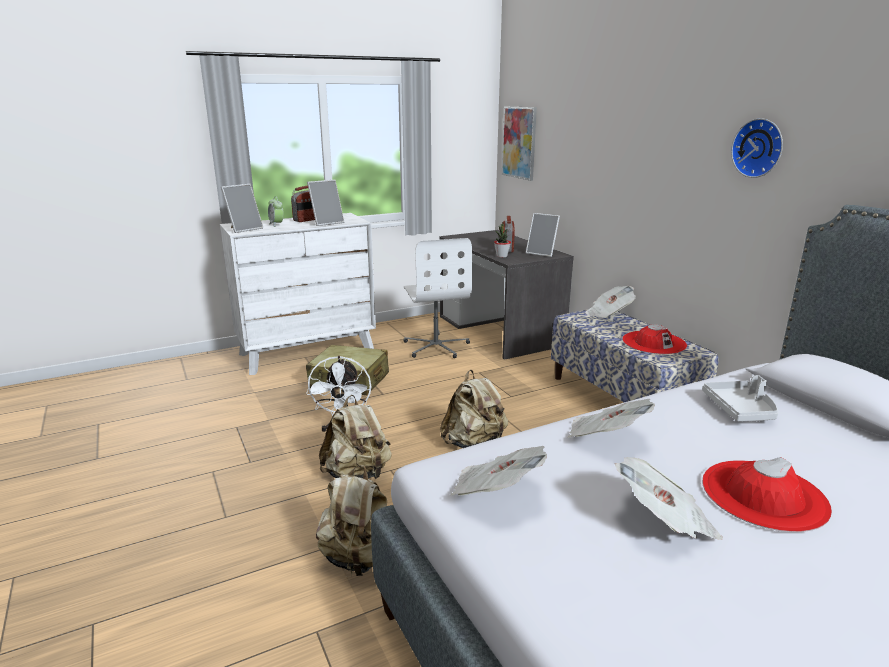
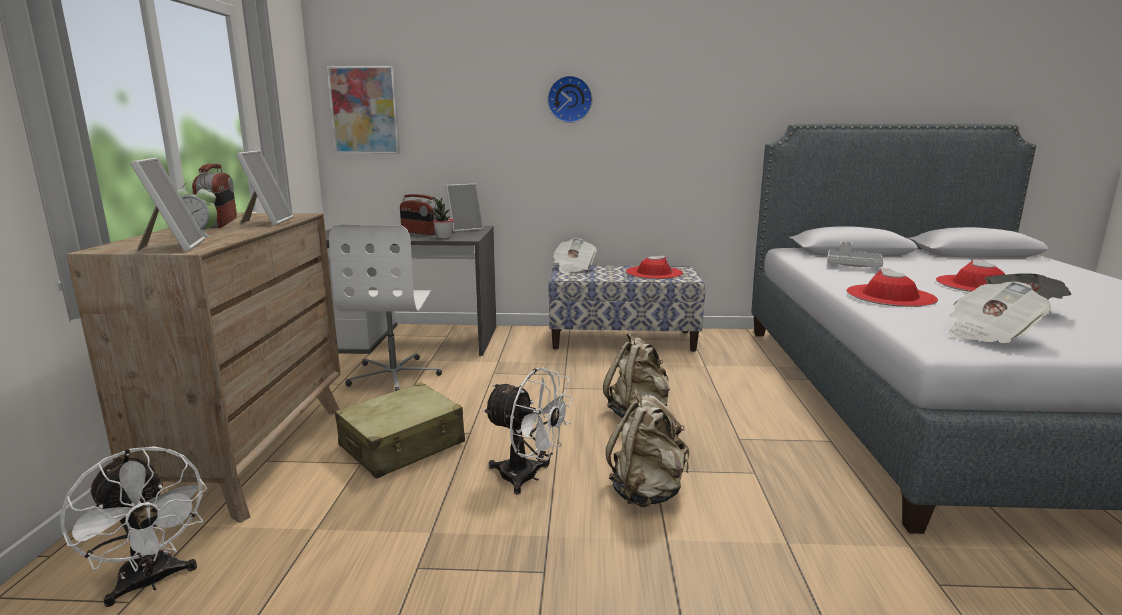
camera: 60 degrees left, 5 degrees down
white dresser [220,213,376,375] -> brown dresser [66,213,340,523]
beige backpack [316,465,387,576] -> none
white office chair [404,238,472,358] -> white office chair turned 75 degrees clockwise [329,226,442,391]
newspaper [568,399,655,437] -> red hat [846,268,938,307]
wall clock [731,118,783,178] -> wall clock moved to [547,75,593,123]
none -> white fan [60,446,208,607]

